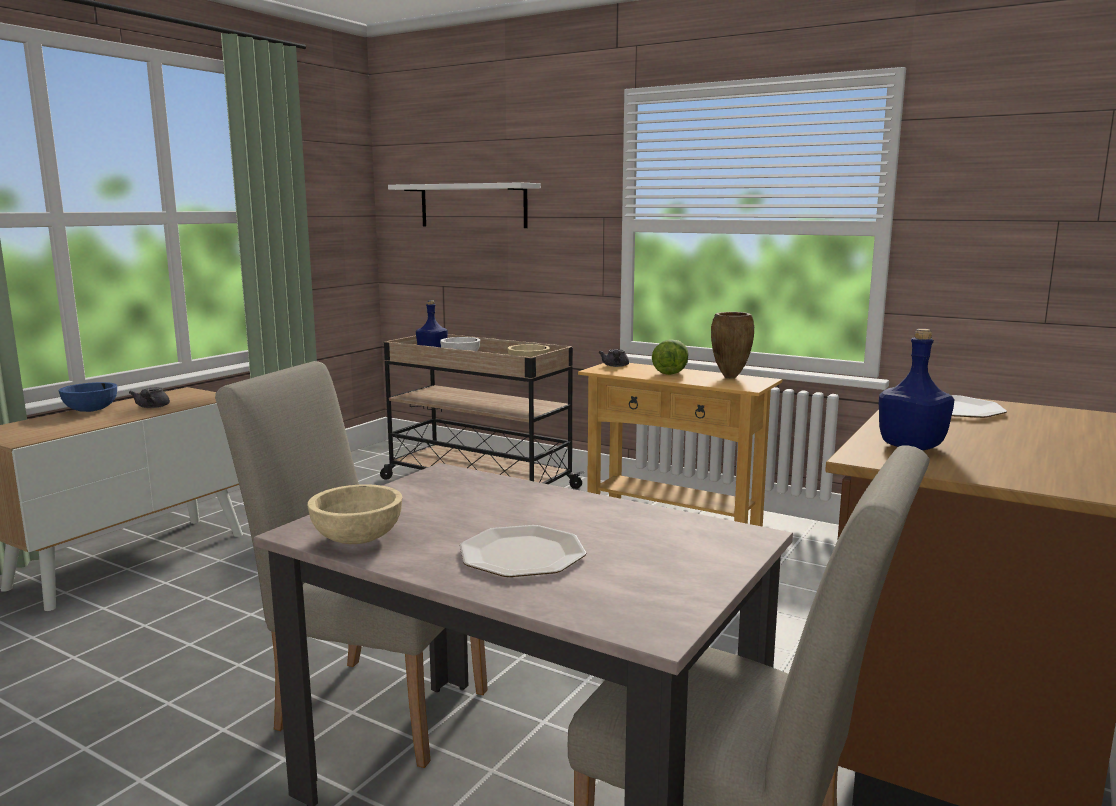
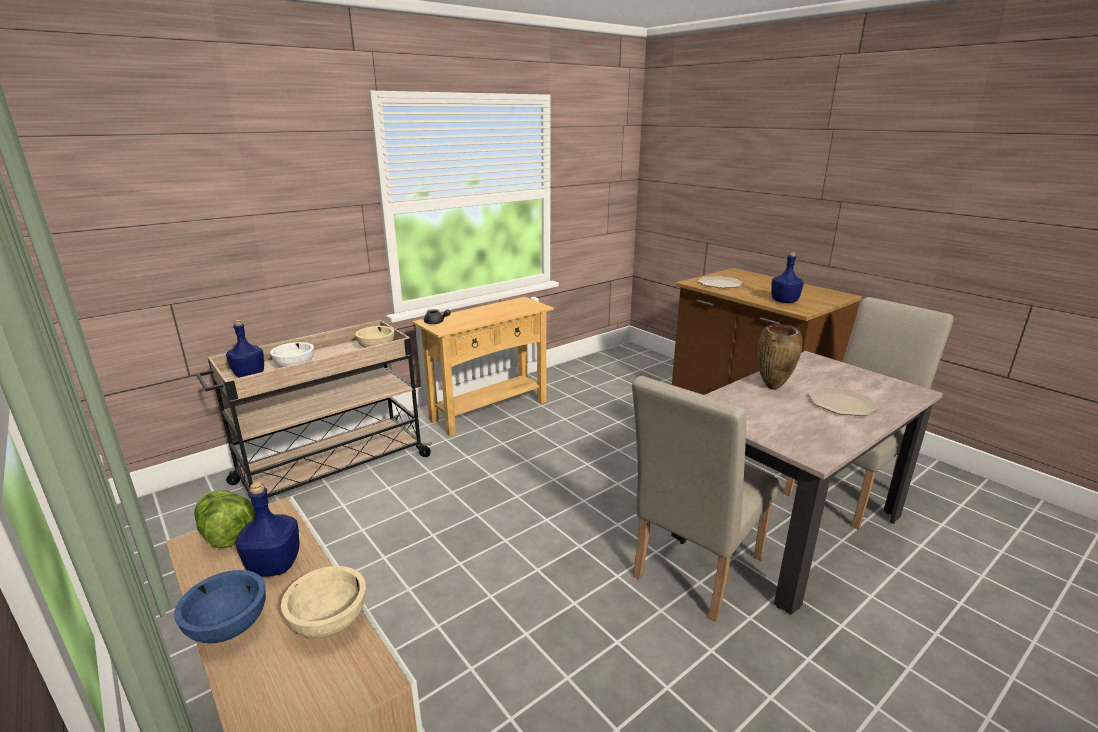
camera: 70 degrees left, 10 degrees up
grey teapot [129,387,170,408] -> blue bottle [236,482,299,577]
beige bowl [307,484,402,544] -> beige bowl moved to [281,566,366,638]
white shelf [388,182,541,228] -> none
lettuce [652,339,689,375] -> lettuce moved to [194,490,255,548]
brown vase [711,312,754,379] -> brown vase moved to [757,324,802,390]

